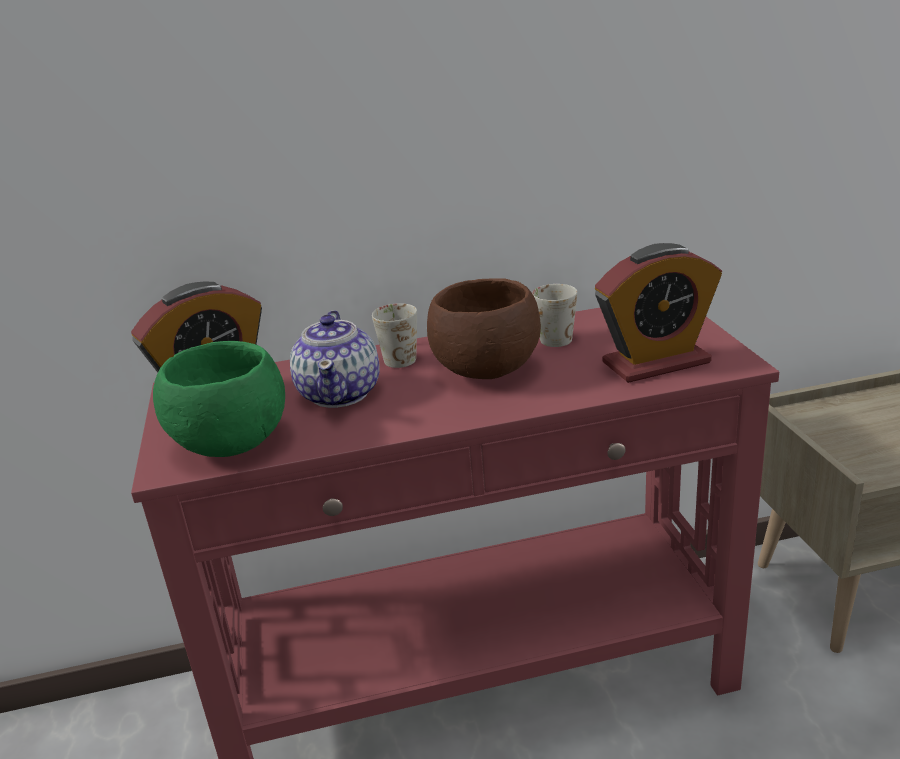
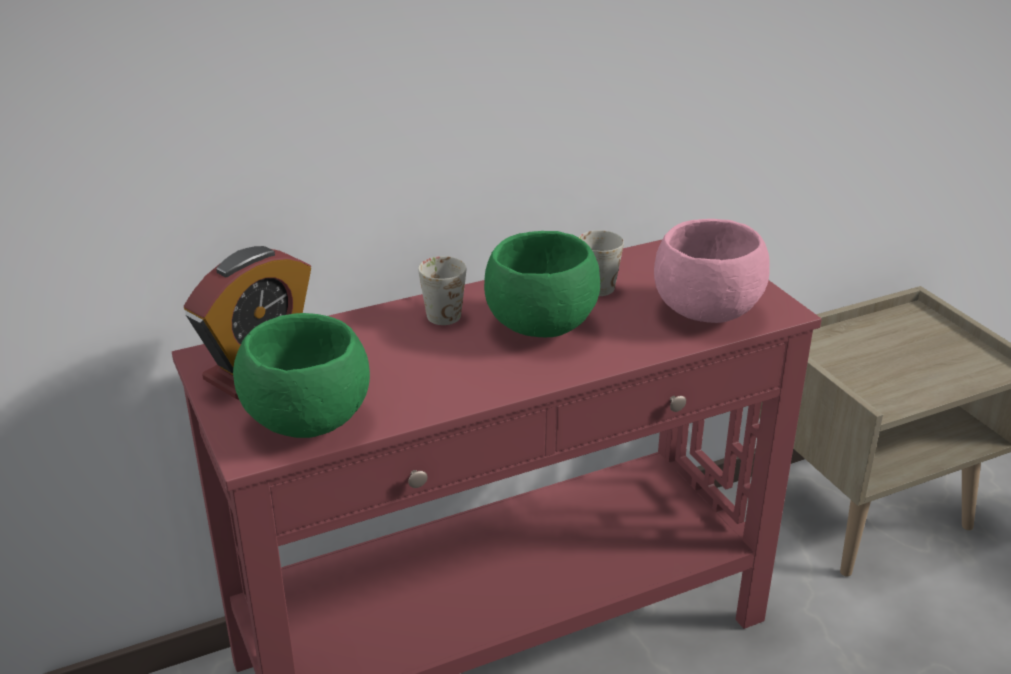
camera: 15 degrees left, 5 degrees up
teapot [290,310,380,408] -> none
brown bowl [427,278,541,379] -> green bowl [484,231,600,337]
alarm clock [595,243,722,383] -> pink bowl [654,219,770,323]

